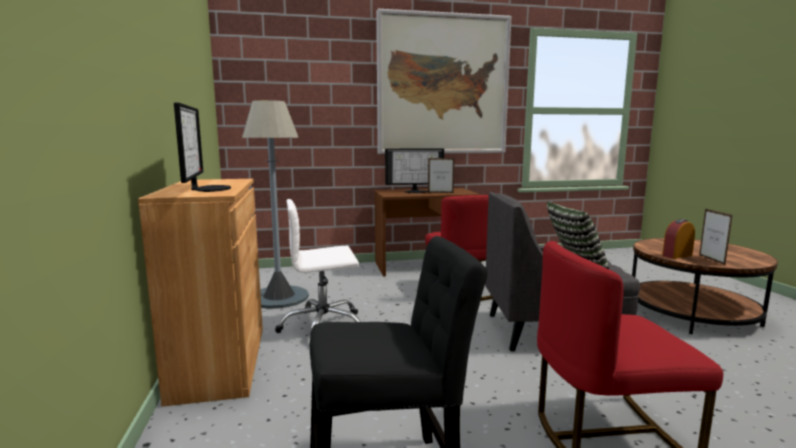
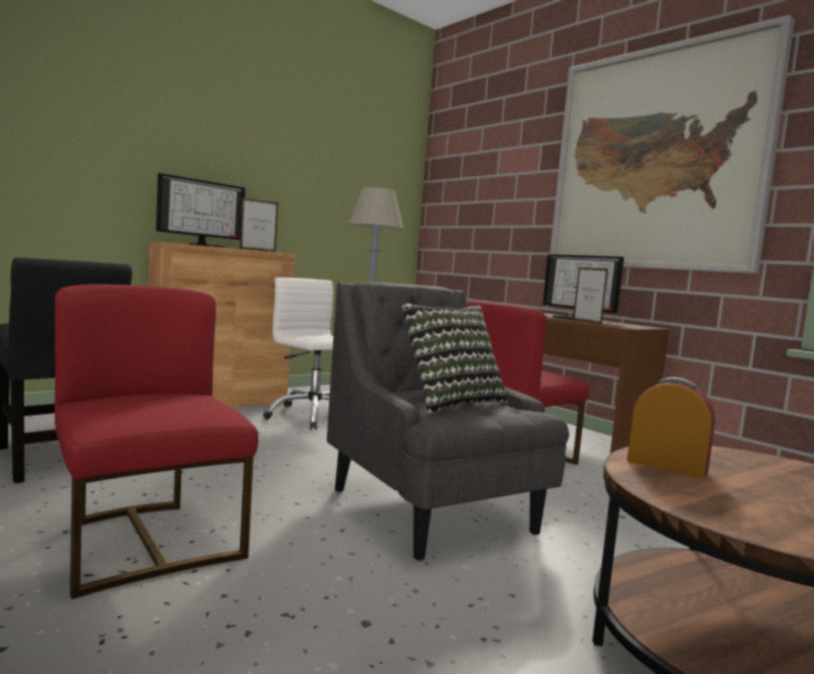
camera: 60 degrees right, 5 degrees down
picture frame [699,209,733,265] -> picture frame moved to [240,198,278,252]

